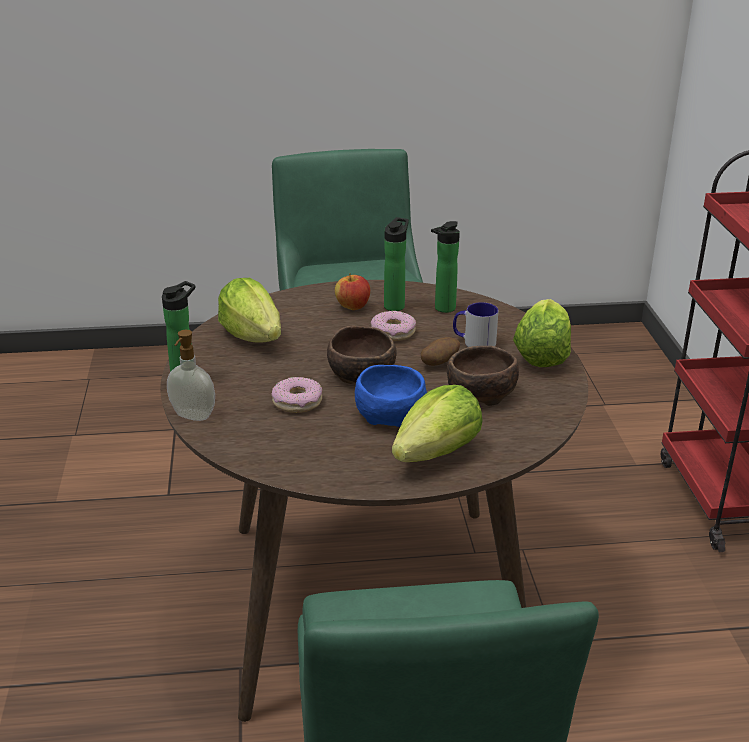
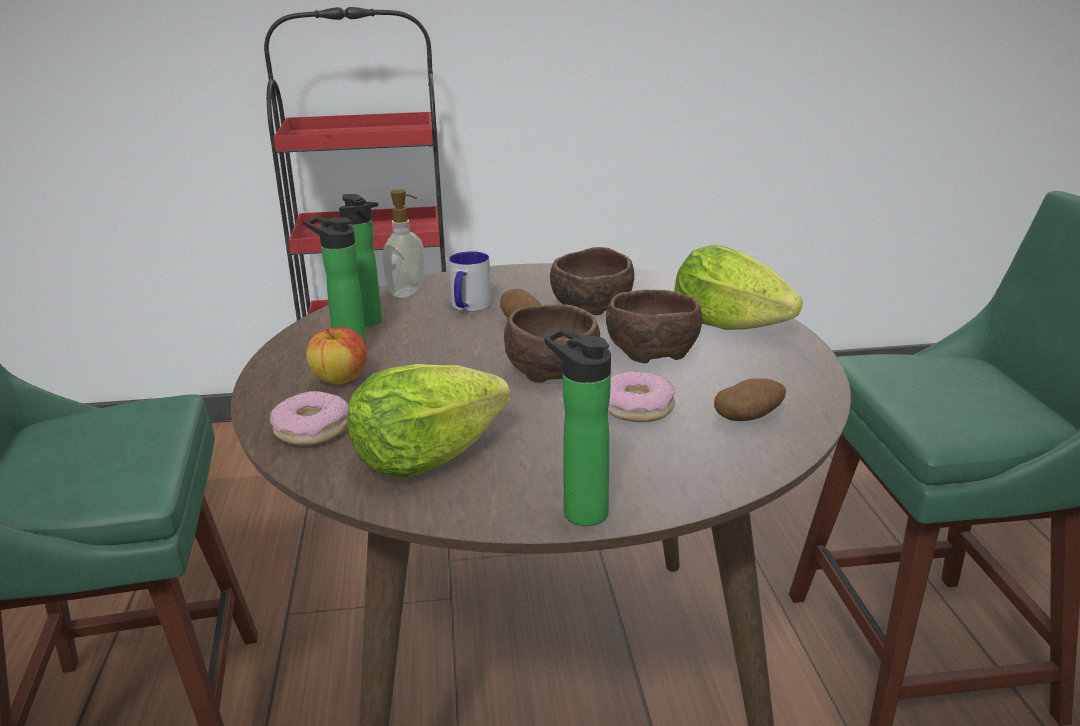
camera: 90 degrees left, 5 degrees down
soap dispenser [167,330,215,421] -> soap dispenser moved to [382,189,425,298]
blue bowl [355,365,427,427] -> brown bowl [606,290,702,363]
donut [371,311,416,341] -> donut moved to [270,391,348,446]
lettuce [513,299,571,367] -> none
none -> potato [714,378,786,421]

